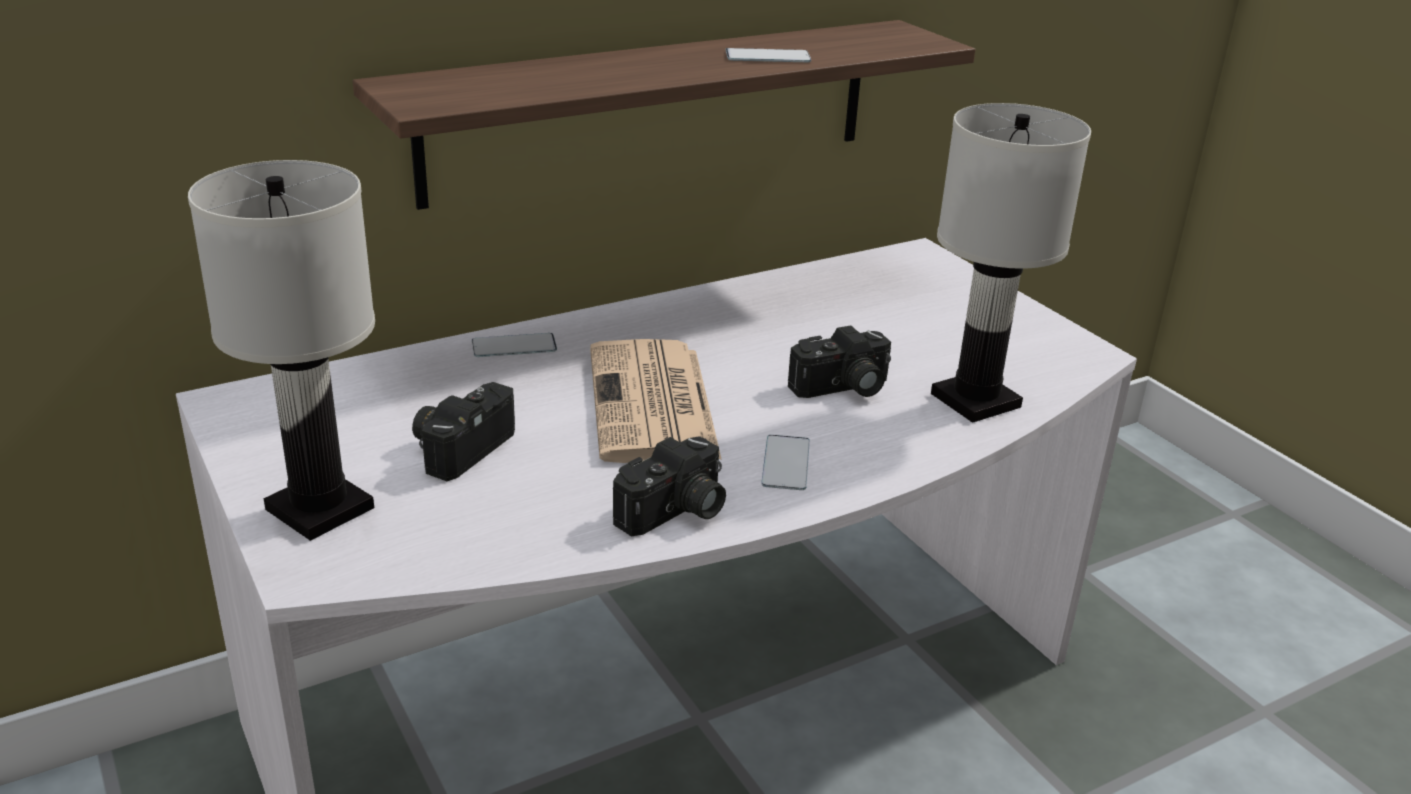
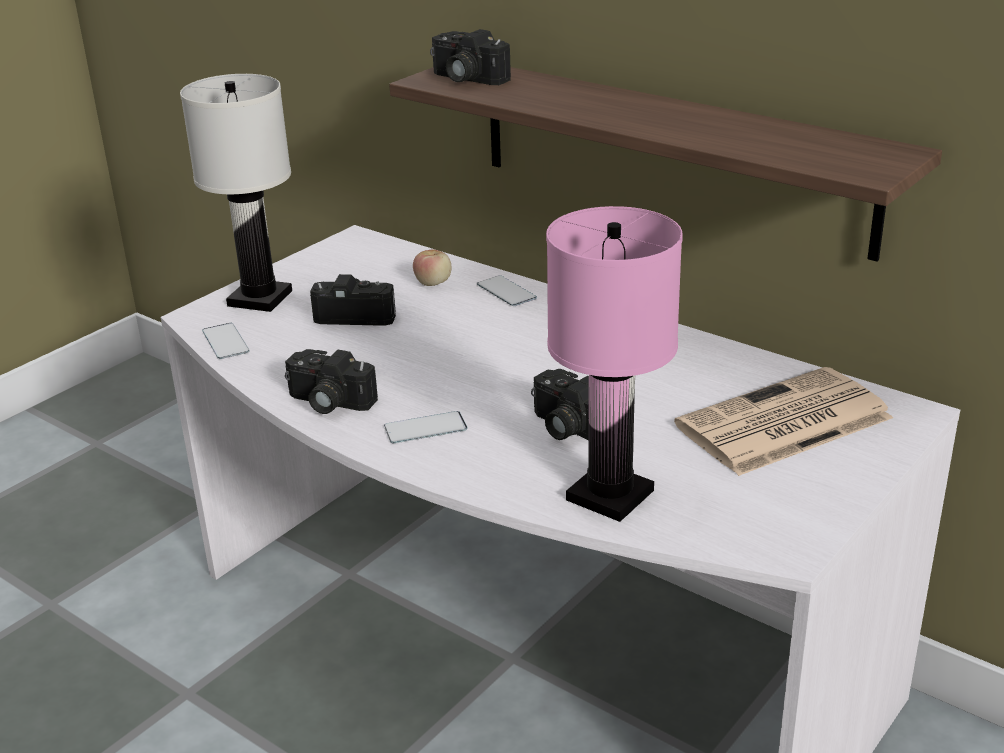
camera: 70 degrees right, 0 degrees up
newspaper [590,339,722,463] -> newspaper moved to [674,367,893,476]
phone [726,48,811,62] -> phone moved to [202,323,250,359]
white table lamp [931,103,1091,423] -> pink table lamp [546,206,683,522]
none -> apple [413,249,451,286]
none -> camera [430,29,511,85]

